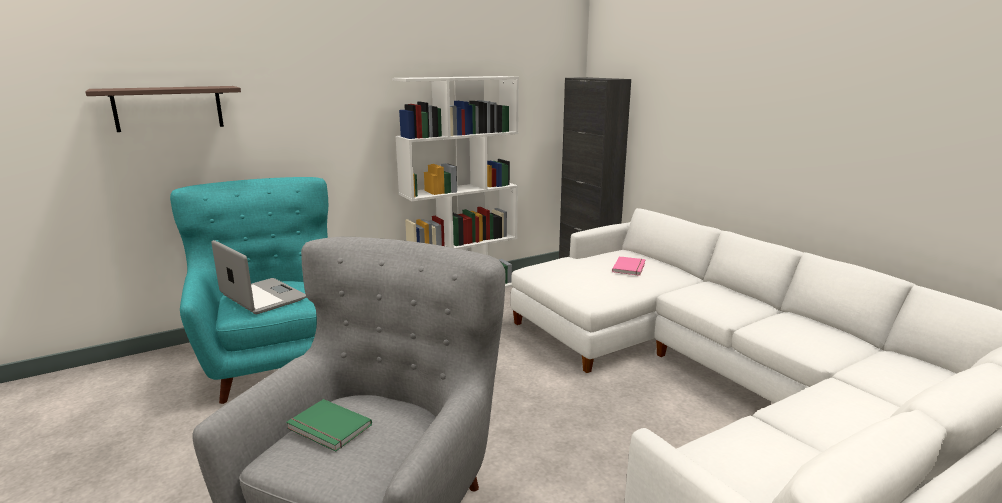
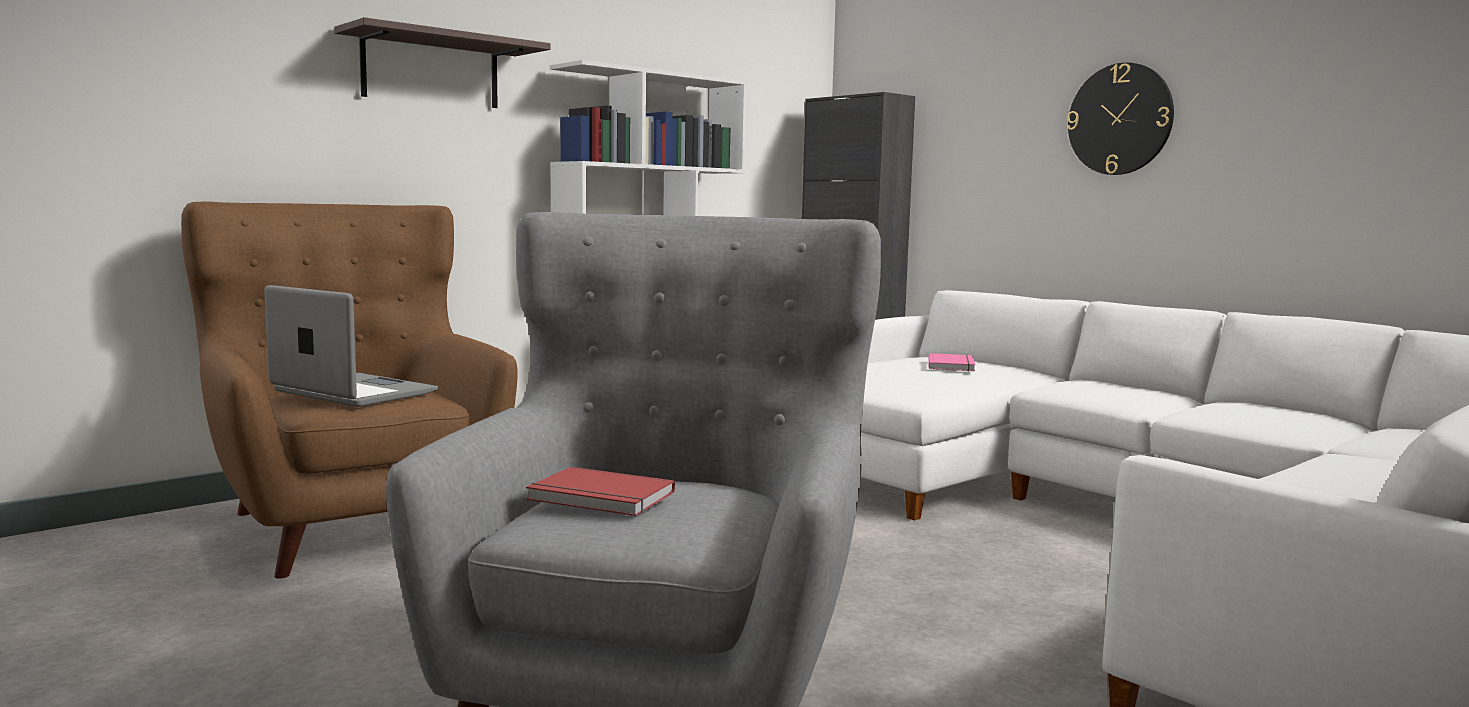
camera: 10 degrees left, 10 degrees down
shelf [85,86,241,132] -> shelf moved to [334,17,551,108]
turquoise armchair [170,177,328,404] -> brown armchair [181,202,518,578]
green book [286,399,372,452] -> red book [526,467,675,516]
none -> wall clock [1067,62,1174,175]

